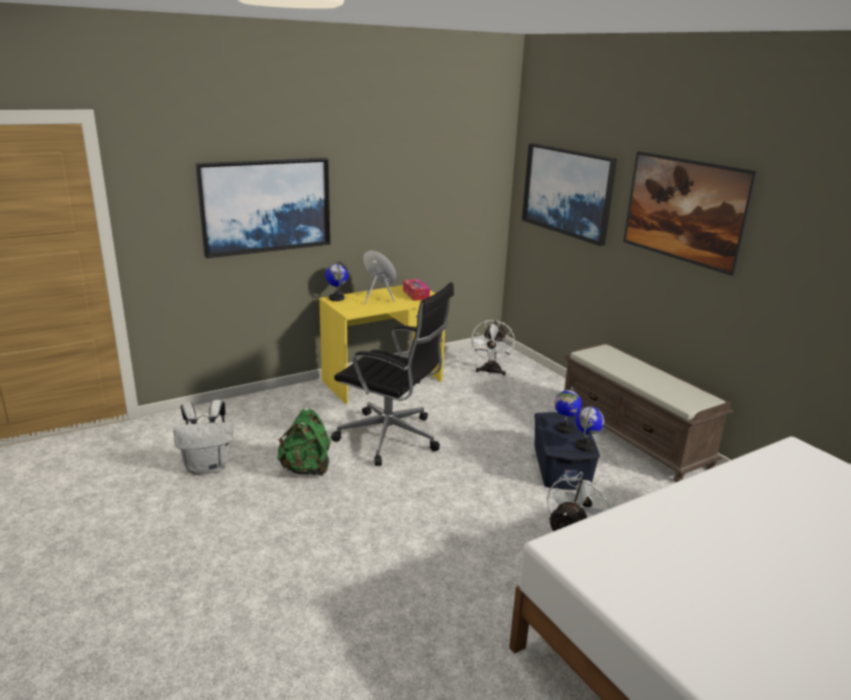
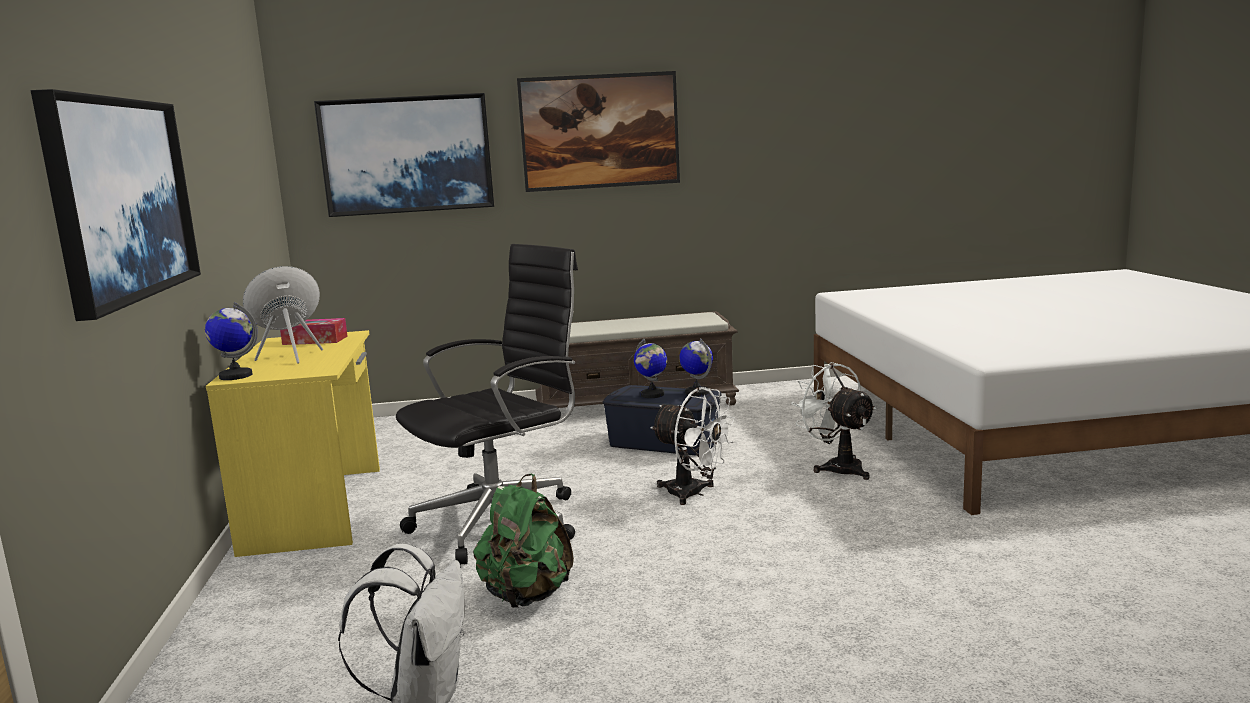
camera: 65 degrees left, 10 degrees down
white fan [470,320,515,376] -> white fan moved to [650,387,736,505]

